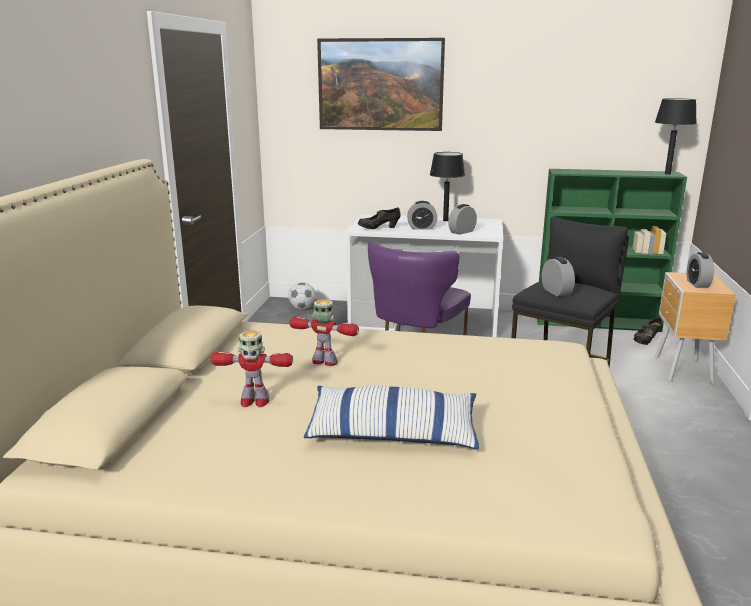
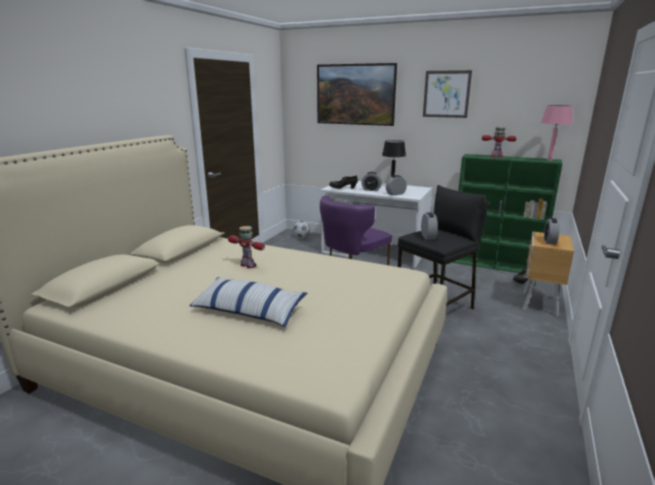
camera: 15 degrees right, 0 degrees up
toy robot [211,330,293,407] -> toy robot moved to [482,127,517,158]
black table lamp [655,98,697,175] -> pink table lamp [541,105,573,161]
none -> picture [423,70,472,118]

